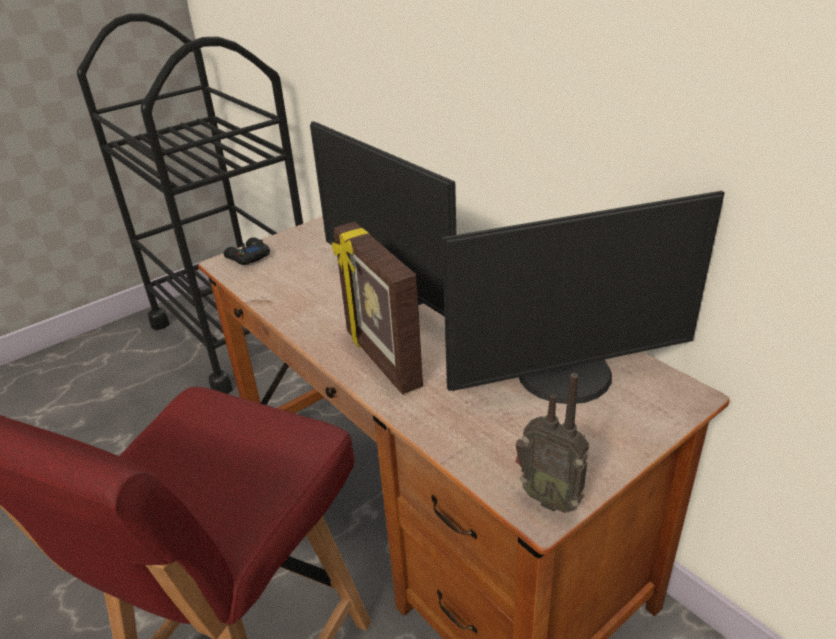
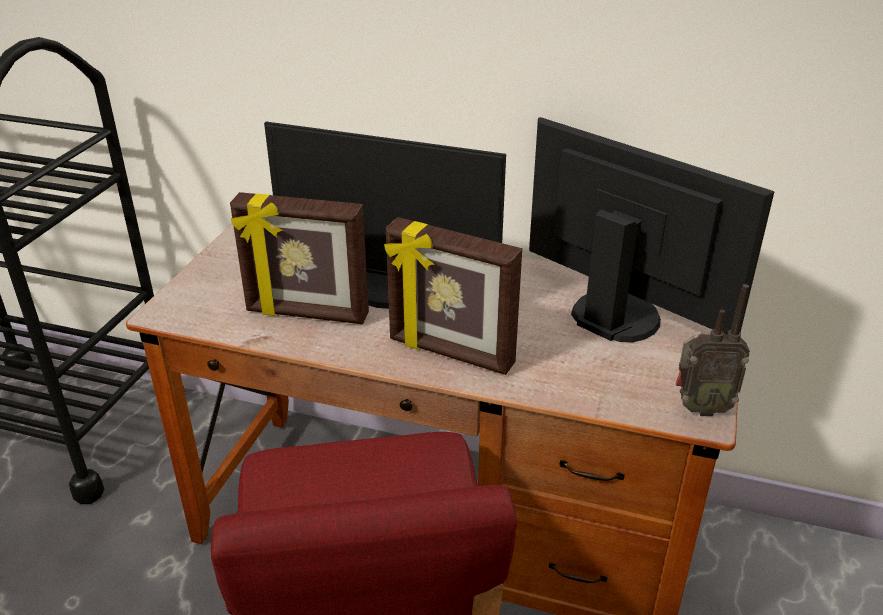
camera: 35 degrees left, 0 degrees up
black game controller [224,237,270,265] -> none
monitor [442,191,724,404] -> monitor turned 90 degrees counterclockwise [529,117,774,342]
none -> picture frame [230,192,369,324]

